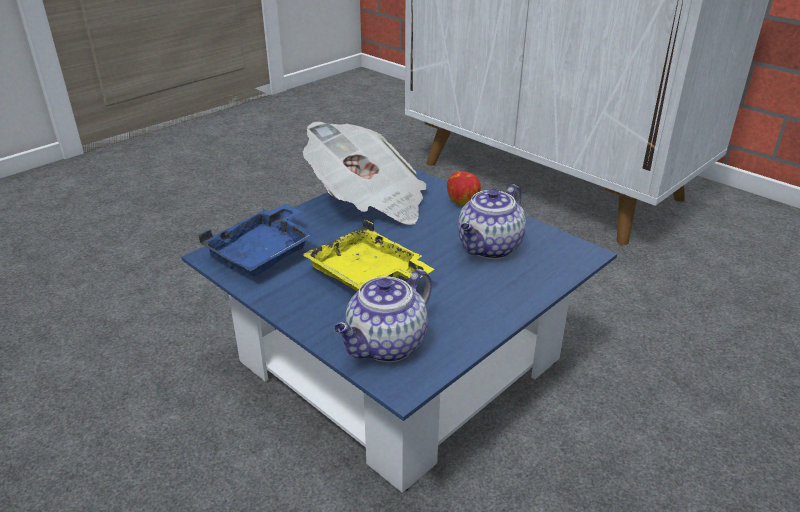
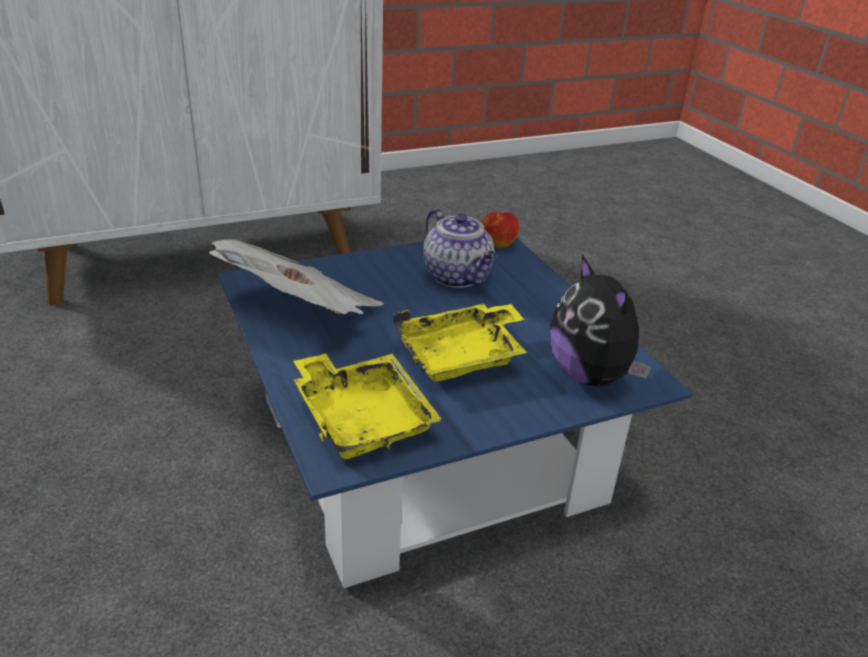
camera: 70 degrees left, 0 degrees up
blue tray [199,204,317,276] -> yellow tray [294,353,442,460]
teapot [334,269,432,362] -> plush toy [550,254,652,386]
apple [447,171,481,205] -> apple moved to [481,212,519,248]

